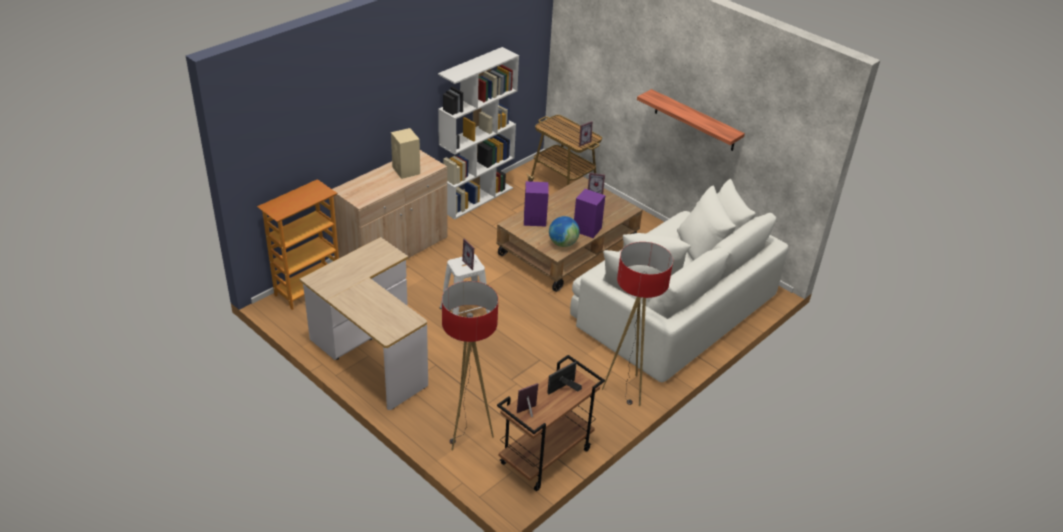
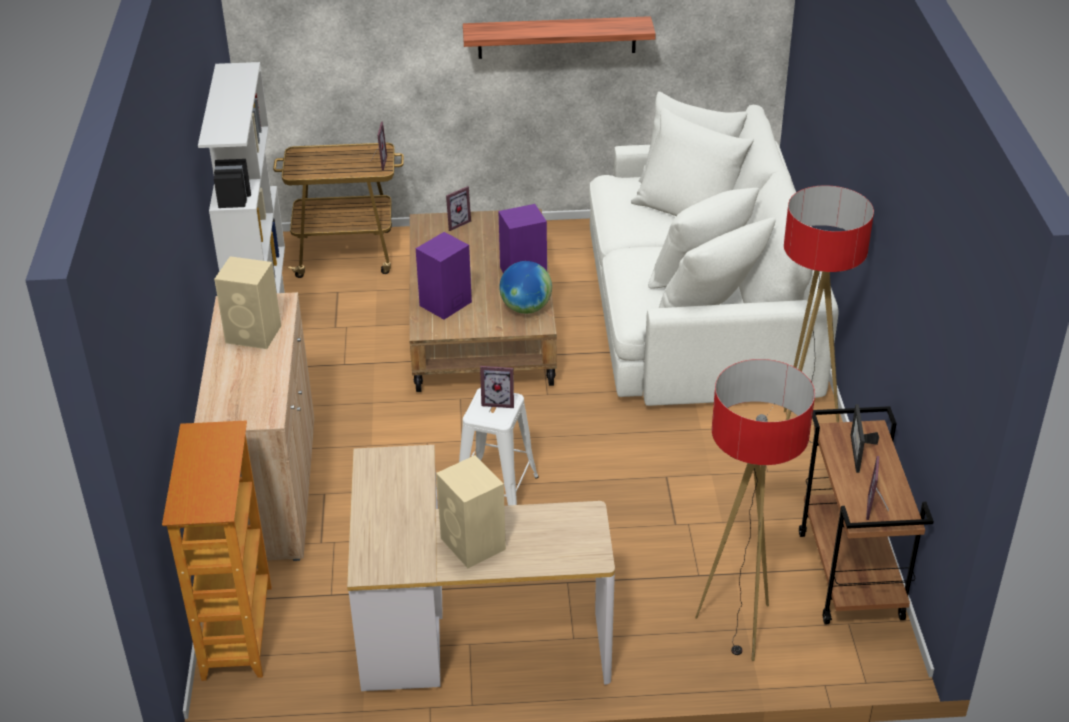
camera: 45 degrees left, 0 degrees up
none -> beige speaker [436,455,506,568]

